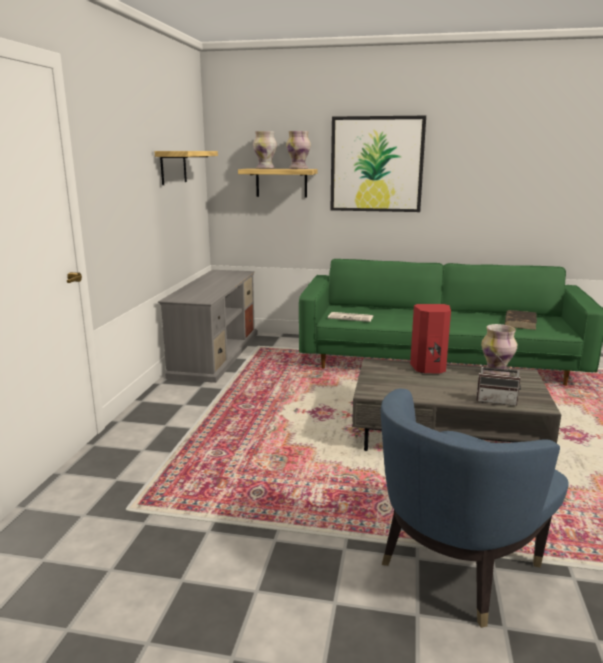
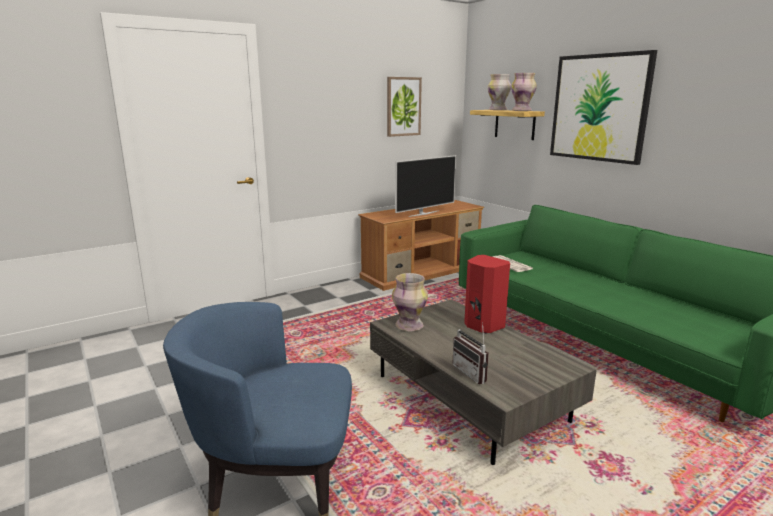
camera: 45 degrees right, 0 degrees up
shelf [154,151,218,185] -> picture [387,77,422,137]
grey tv stand [158,270,257,383] -> brown tv stand [358,200,484,291]
vase [481,324,517,375] -> vase moved to [392,273,428,331]
brown book [505,310,537,330] -> none
none -> television [395,155,456,217]

